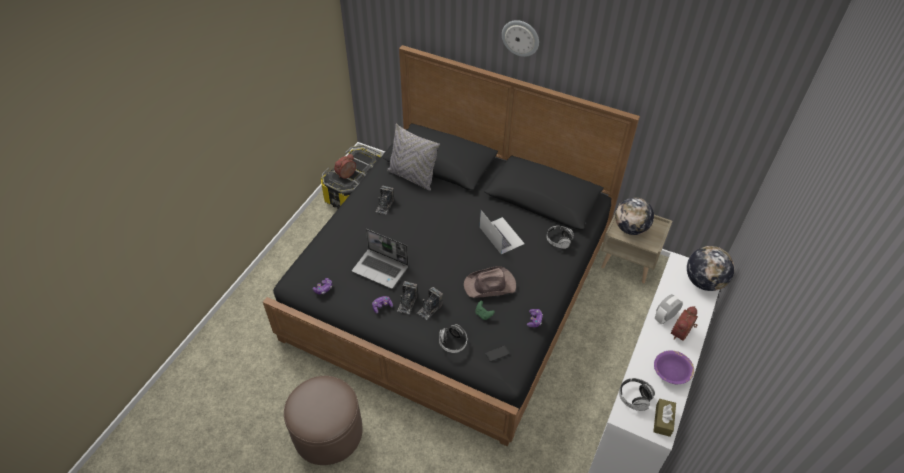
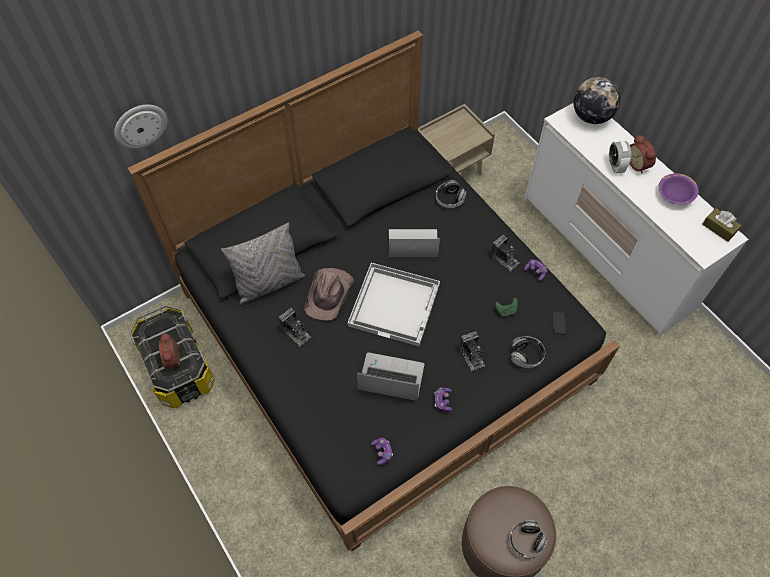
camera: 60 degrees left, 10 degrees up
laptop [352,229,409,289] -> laptop turned 135 degrees counterclockwise [356,352,424,401]
camera [397,281,417,314] -> camera moved to [491,235,520,271]
brown hat [464,266,516,298] -> brown hat moved to [304,268,354,320]
wall clock [502,20,539,57] -> wall clock moved to [114,105,167,149]
globe [615,197,654,235] -> none
headphones [619,378,655,411] -> headphones moved to [509,520,548,559]
none -> white tray [348,263,440,346]

